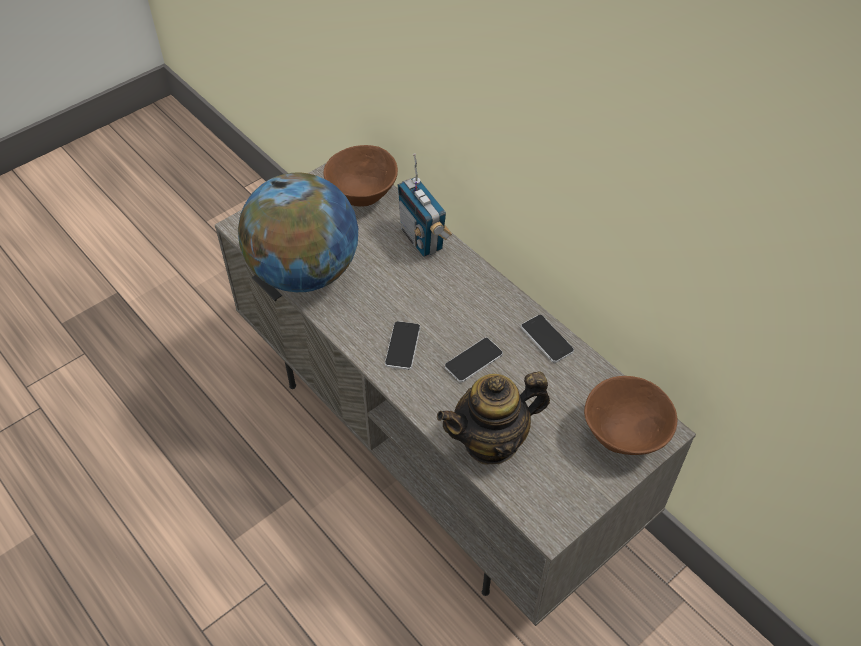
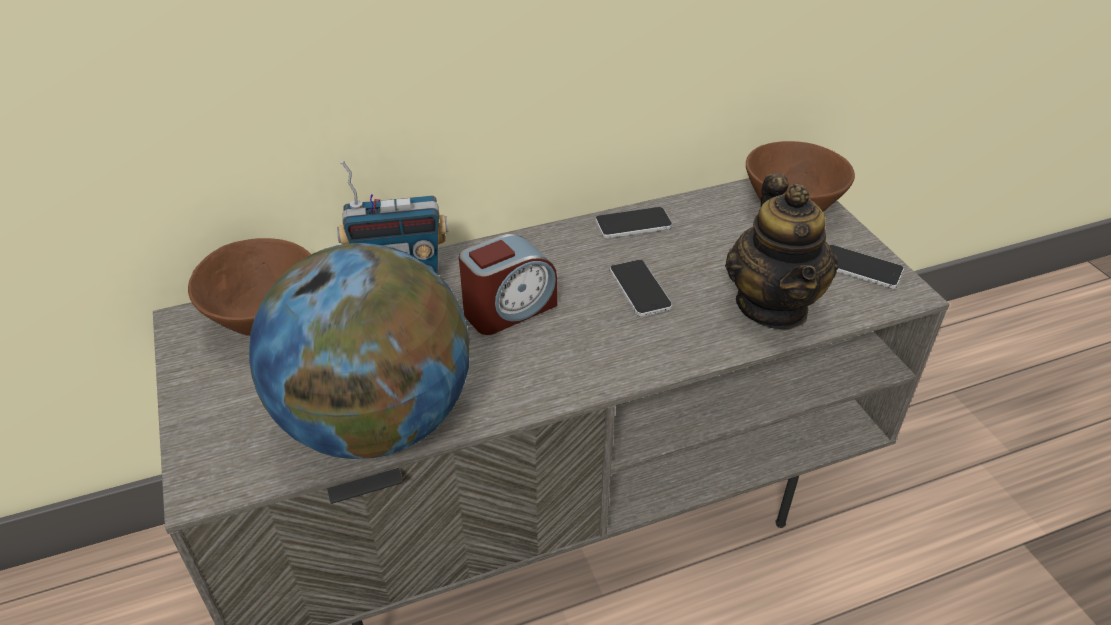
camera: 70 degrees left, 10 degrees down
phone [385,321,420,370] -> phone moved to [829,245,904,289]
none -> alarm clock [459,234,557,335]

